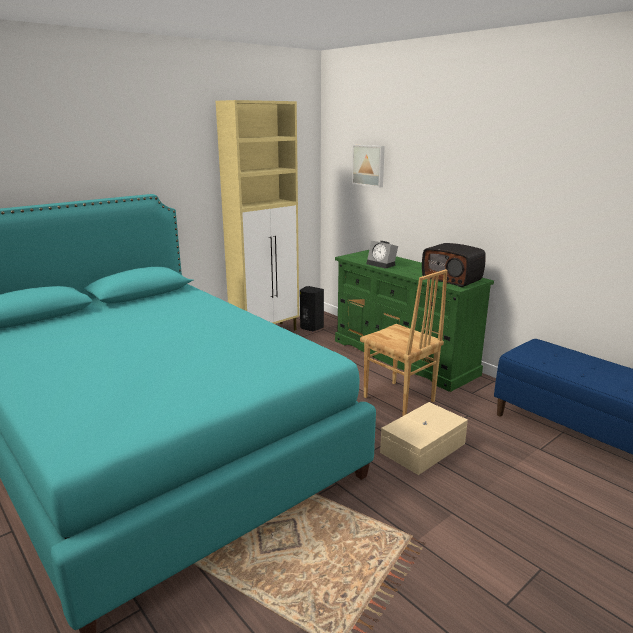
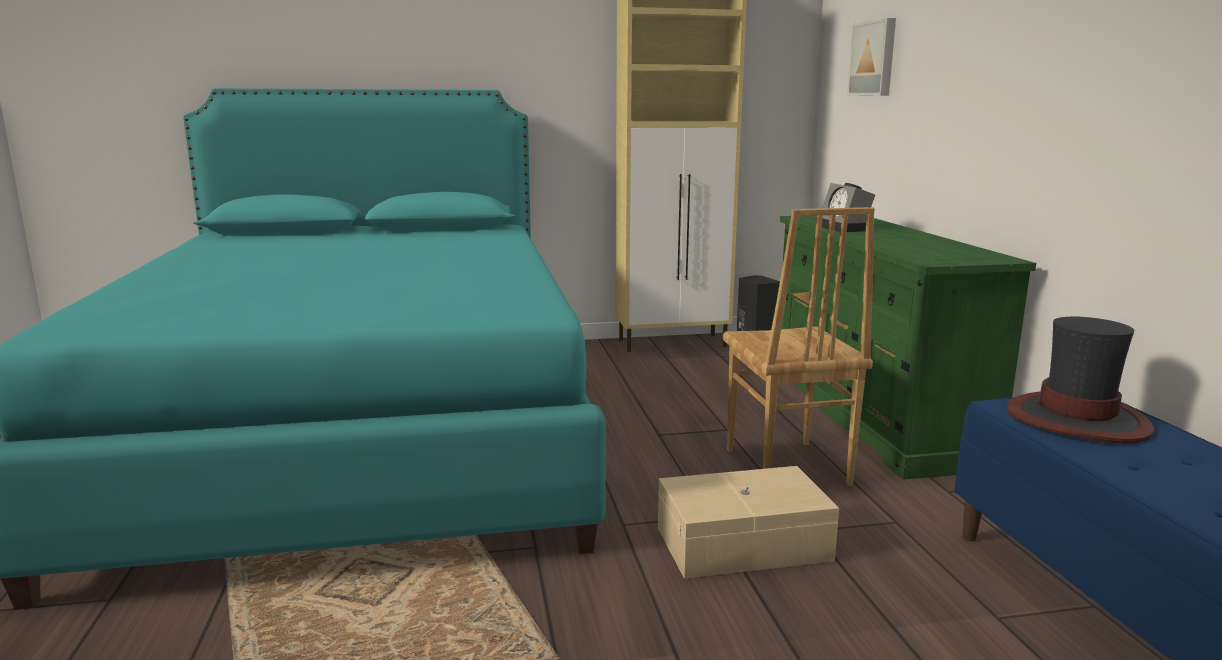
camera: 30 degrees right, 5 degrees down
radio [422,243,486,287] -> none
none -> hat [1006,316,1154,443]

